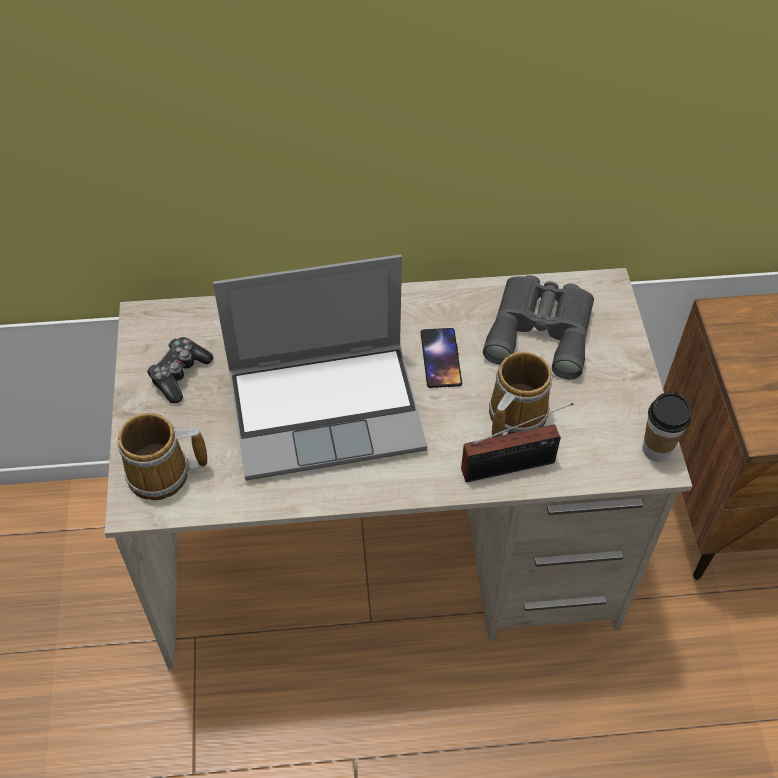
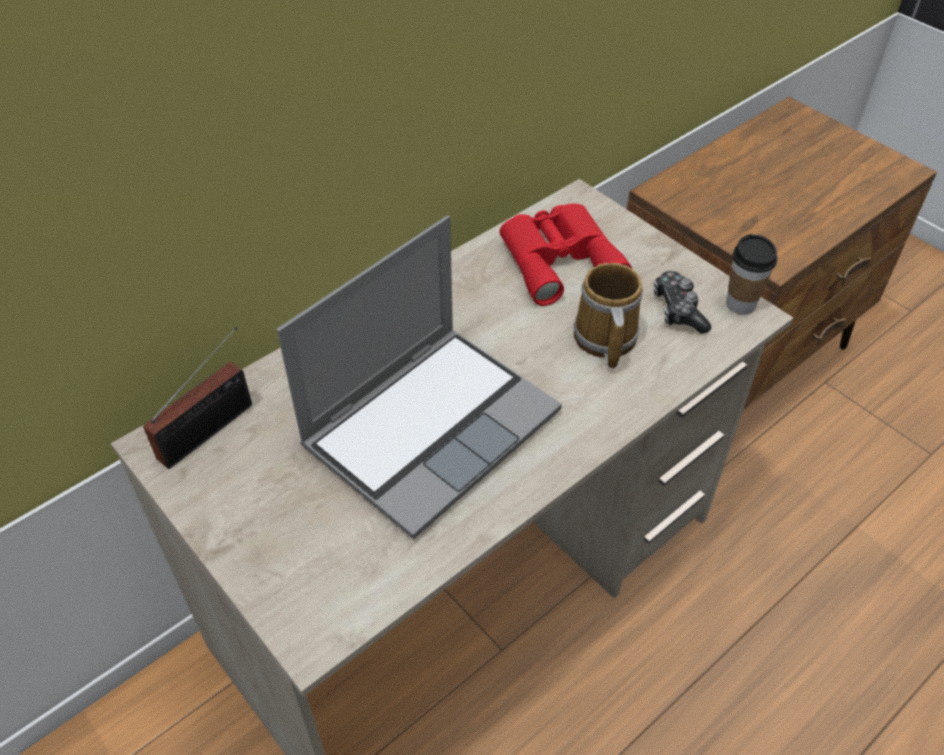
camera: 35 degrees left, 5 degrees down
mug [117,413,208,500] -> none
game controller [147,337,214,403] -> game controller moved to [654,271,711,334]
phone [421,328,462,388] -> none
radio [461,403,574,482] -> radio moved to [143,327,252,469]
grey binoculars [483,275,594,379] -> red binoculars [500,204,632,306]

